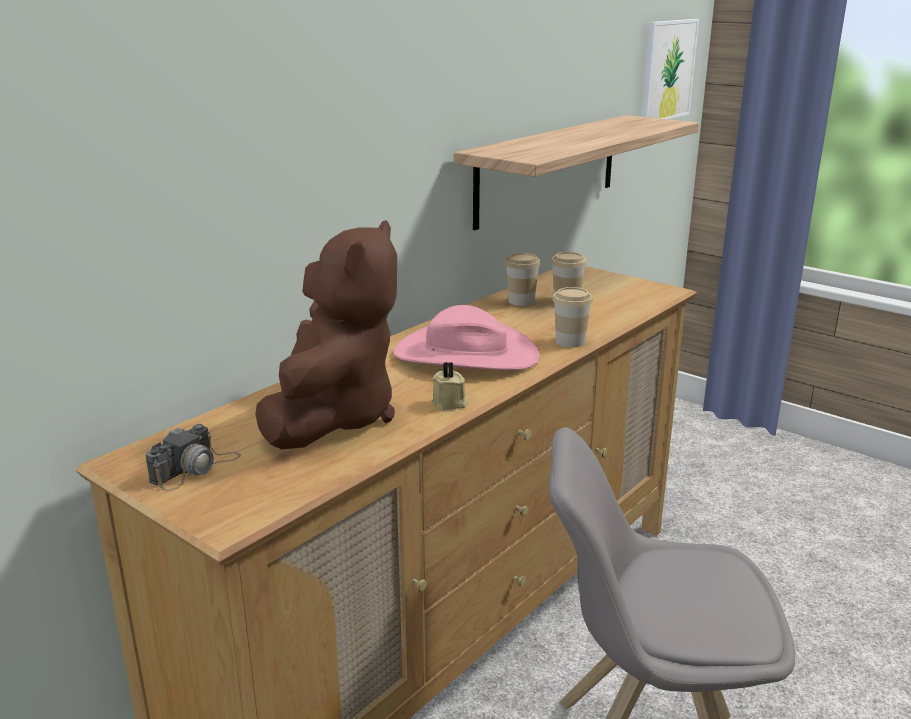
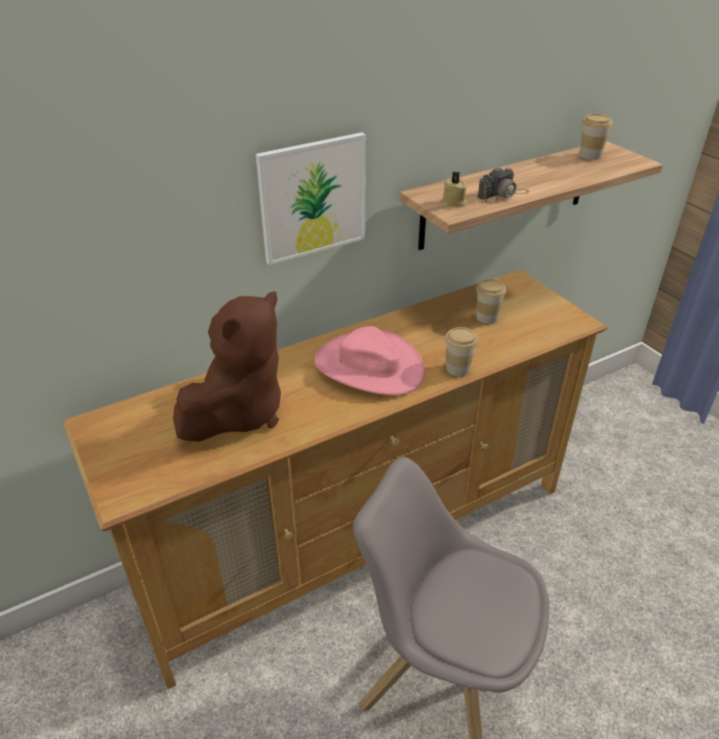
camera: 20 degrees right, 15 degrees up
camera [145,424,241,491] -> camera moved to [477,167,529,204]
beige candle [432,362,468,410] -> beige candle moved to [442,171,467,207]
cup [505,253,541,306] -> cup moved to [579,114,613,160]
picture [641,19,699,119] -> picture moved to [256,132,366,265]

